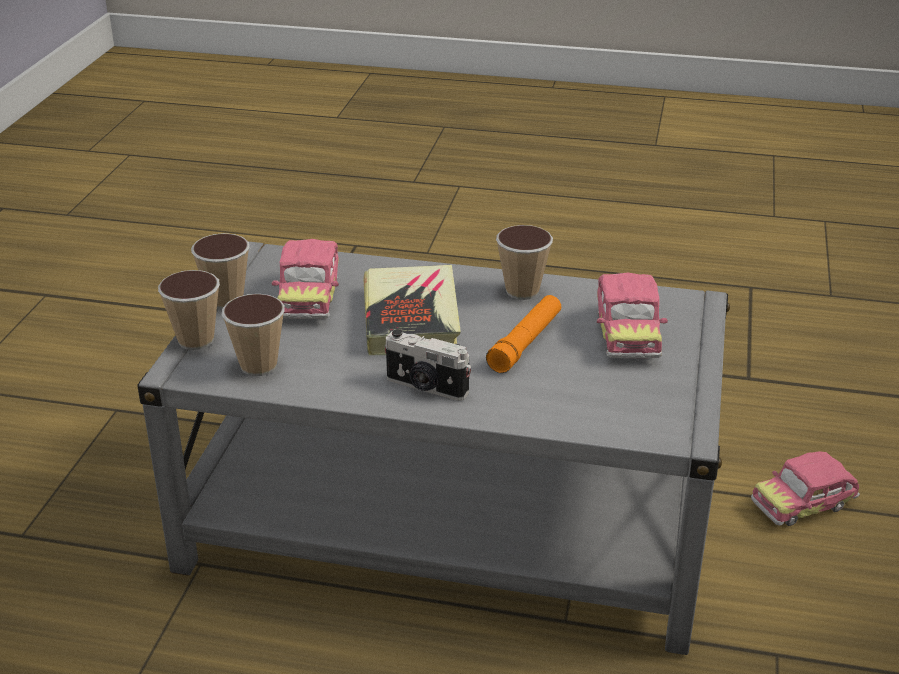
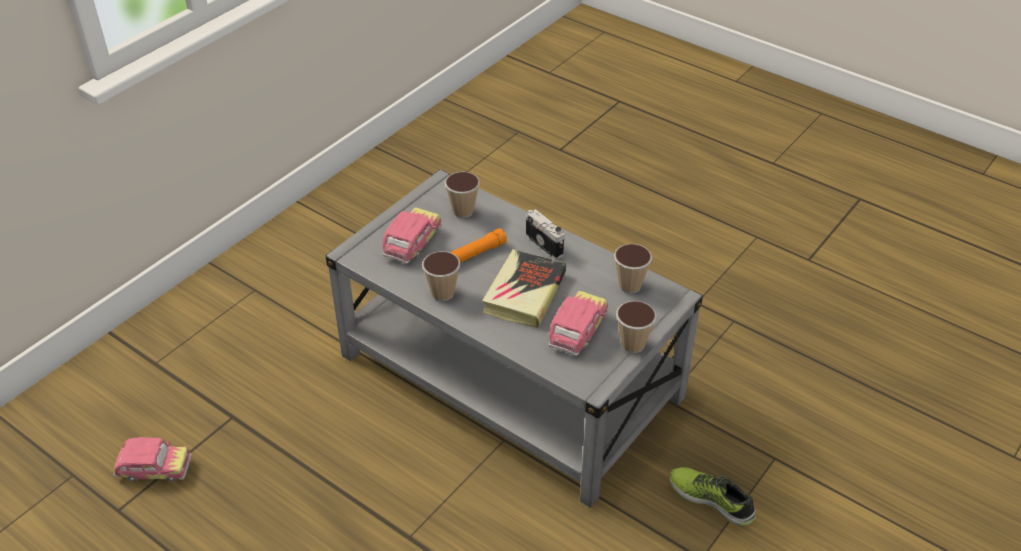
camera: 155 degrees left, 10 degrees up
cup [158,270,220,350] -> cup moved to [445,172,480,218]
toy car [751,451,860,526] -> toy car moved to [113,437,191,482]
none -> shoe [670,467,756,527]

